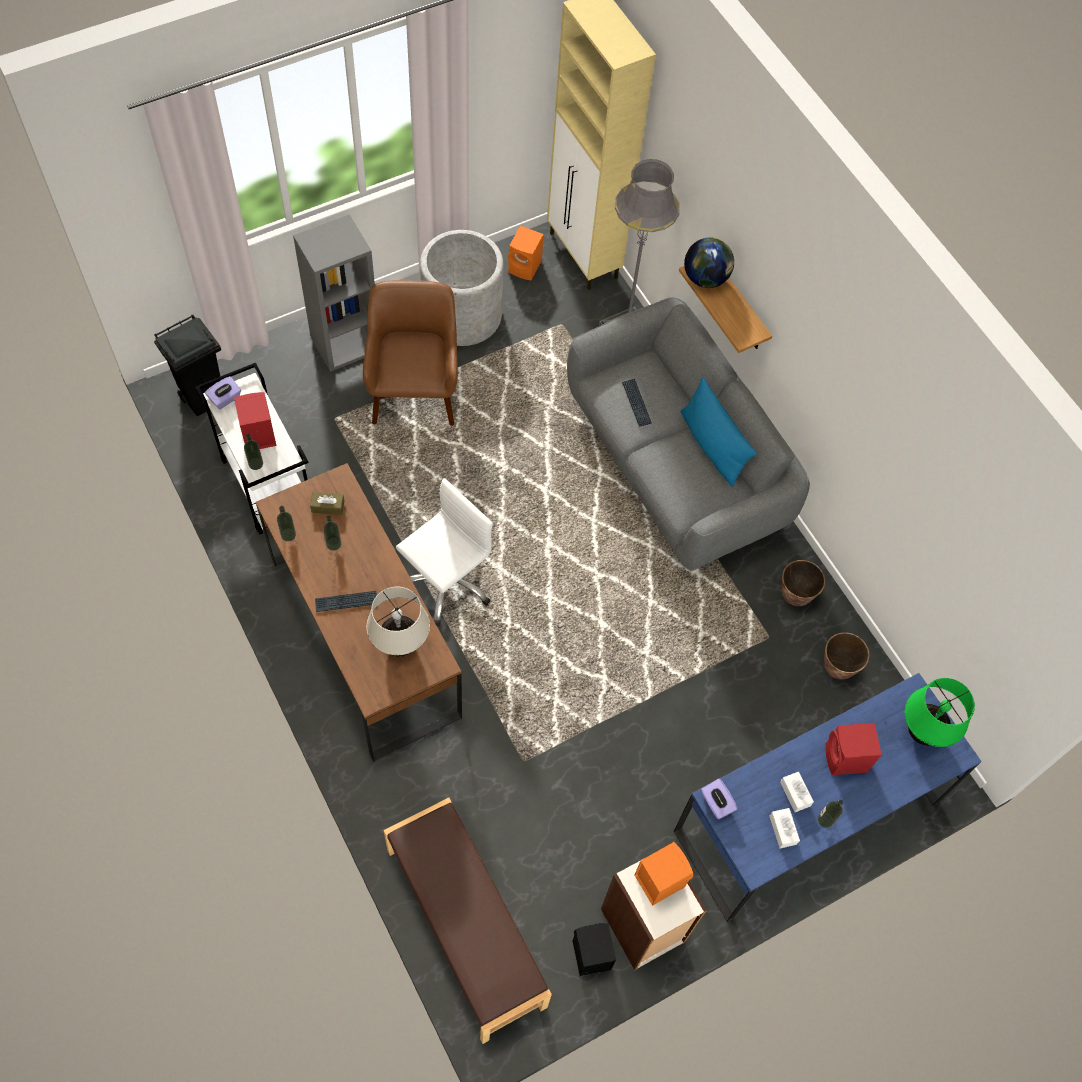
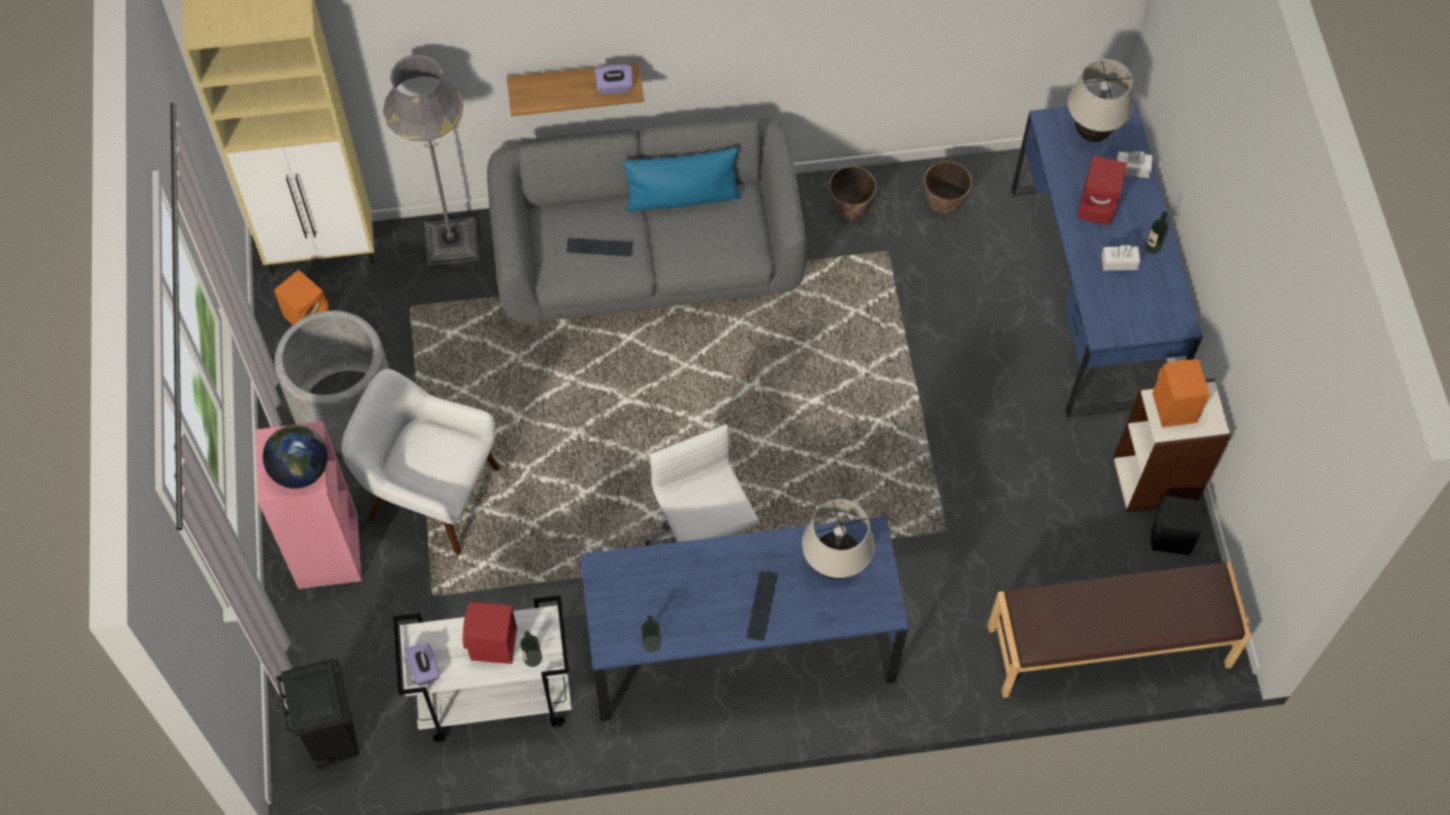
camera: 65 degrees left, 0 degrees up
brown desk [256,463,462,762] -> blue desk [580,516,908,721]
grey bookcase [293,214,375,372] -> pink bookcase [255,421,362,589]
brown tissue box [310,492,344,515] -> none
bottle [323,515,341,551] -> none
brown armchair [363,280,458,426] -> white armchair [341,369,500,555]
globe [684,238,734,288] -> globe moved to [263,425,328,489]
purple tissue box [701,778,738,819] -> purple tissue box moved to [595,64,633,95]
white tissue box [769,808,800,848] -> white tissue box moved to [1116,151,1152,178]
green table lamp [905,678,975,747] -> beige table lamp [1068,59,1133,142]

